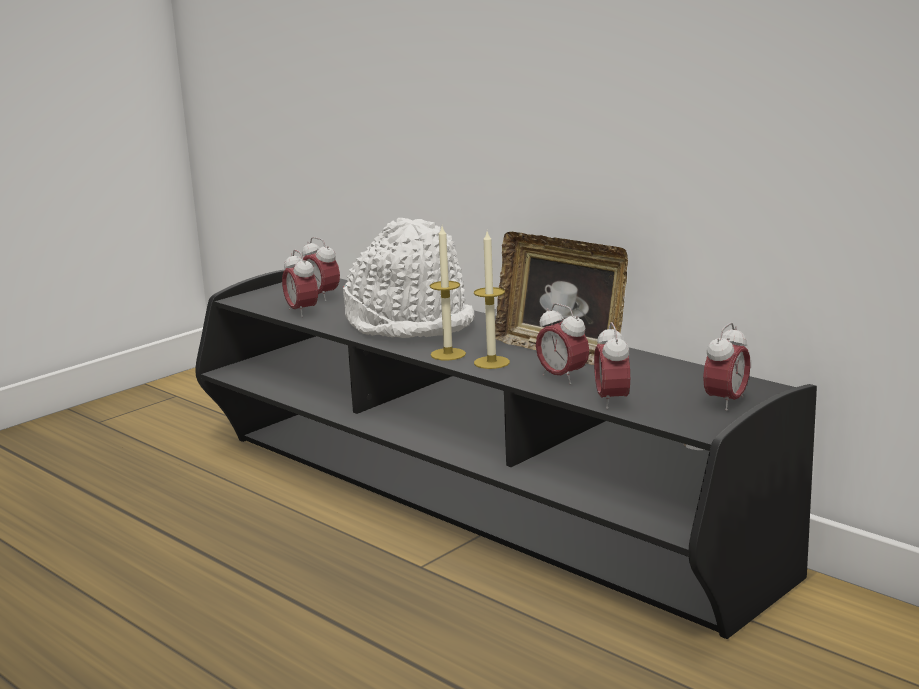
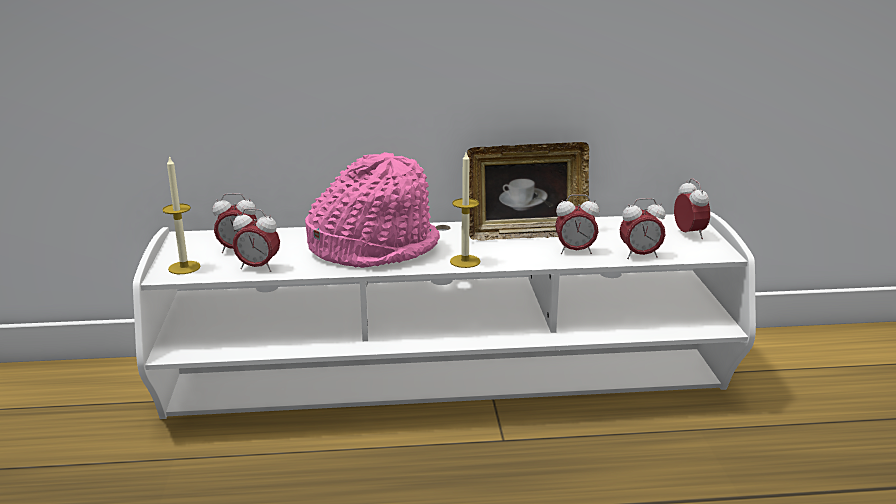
camera: 50 degrees left, 5 degrees up
black tv stand [195,269,817,639] -> white tv stand [133,211,756,419]
white hat [343,218,475,338] -> pink hat [305,152,440,268]
candle [474,232,510,369] -> candle moved to [162,155,201,274]
alarm clock [594,322,630,409] -> alarm clock turned 45 degrees counterclockwise [620,198,665,259]

